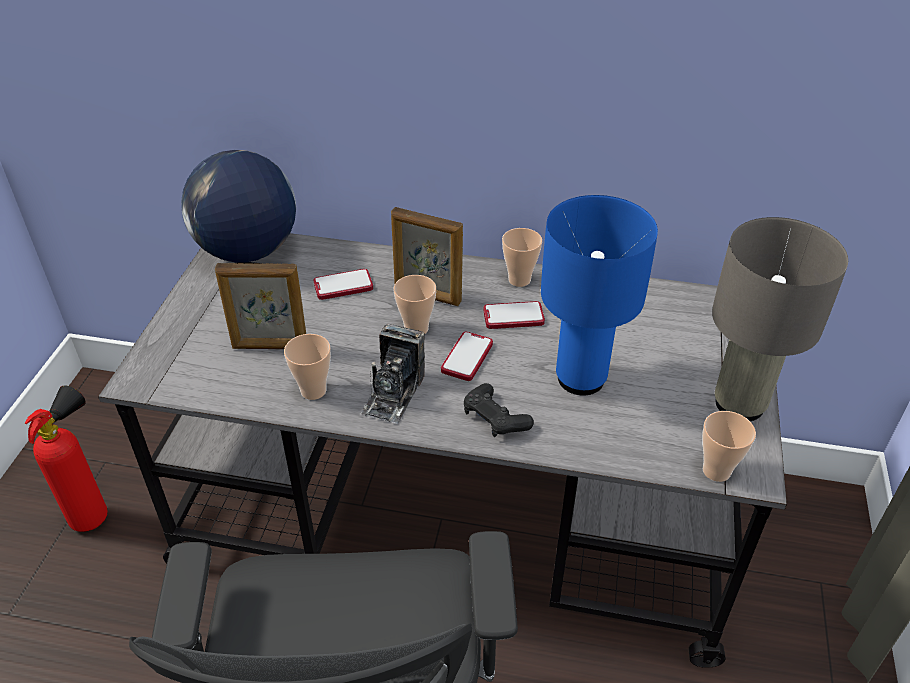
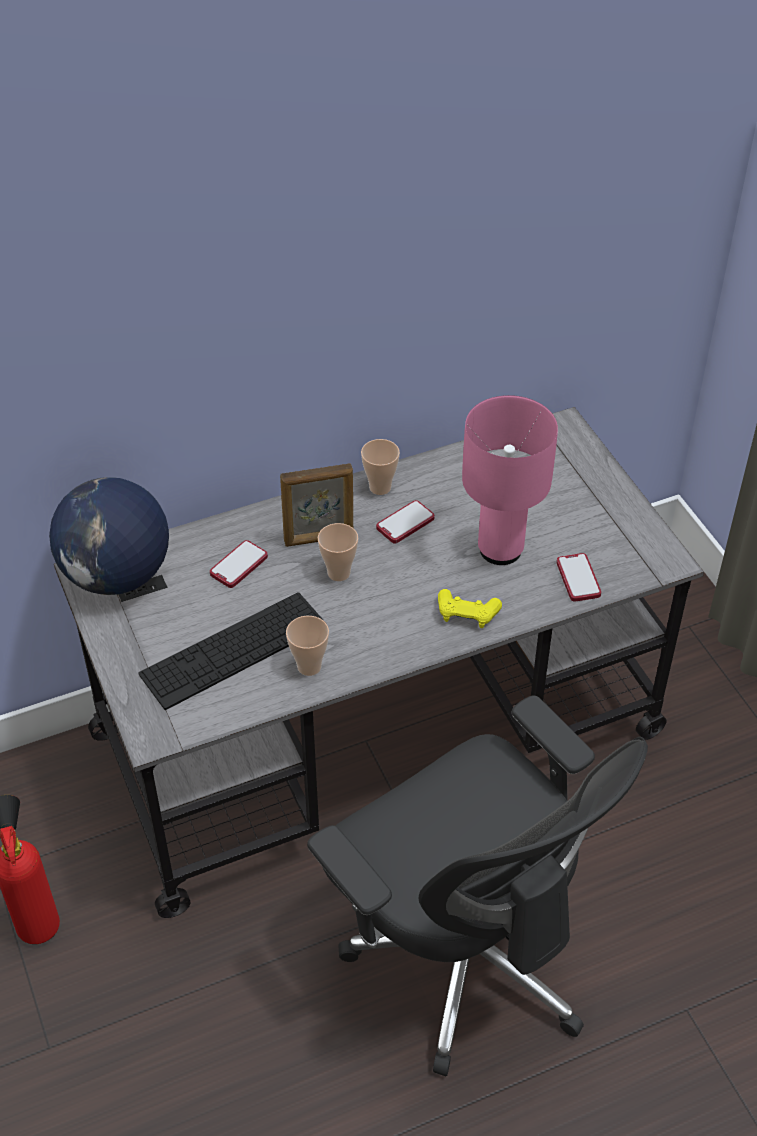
camera: 35 degrees left, 5 degrees up
picture frame [215,263,306,349] -> keyboard [138,592,327,710]
camera [360,324,425,424] -> none
phone [441,331,493,381] -> phone moved to [556,553,601,602]
black game controller [464,383,534,437] -> yellow game controller [438,589,502,628]
blue table lamp [541,195,658,396] -> pink table lamp [462,395,558,565]
cup [702,411,756,482] -> none
grey table lamp [712,217,848,421] -> none

